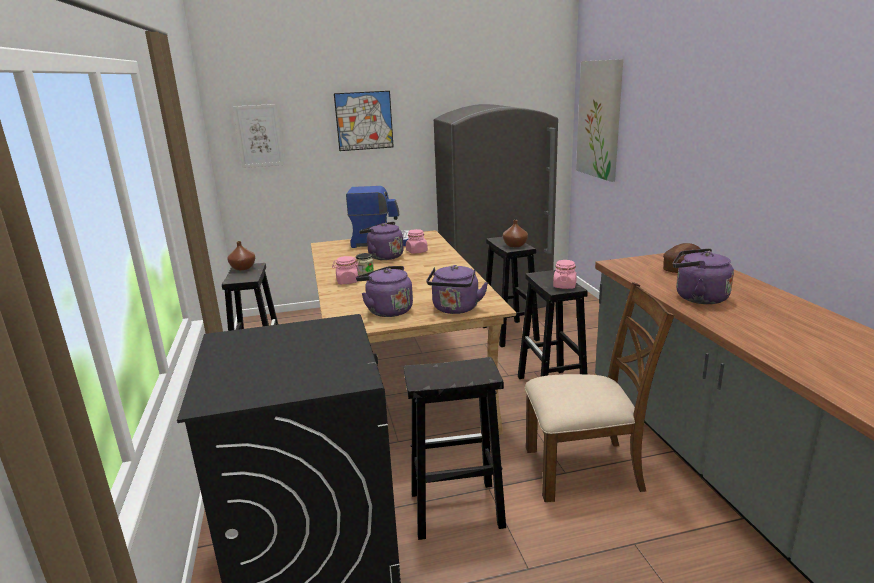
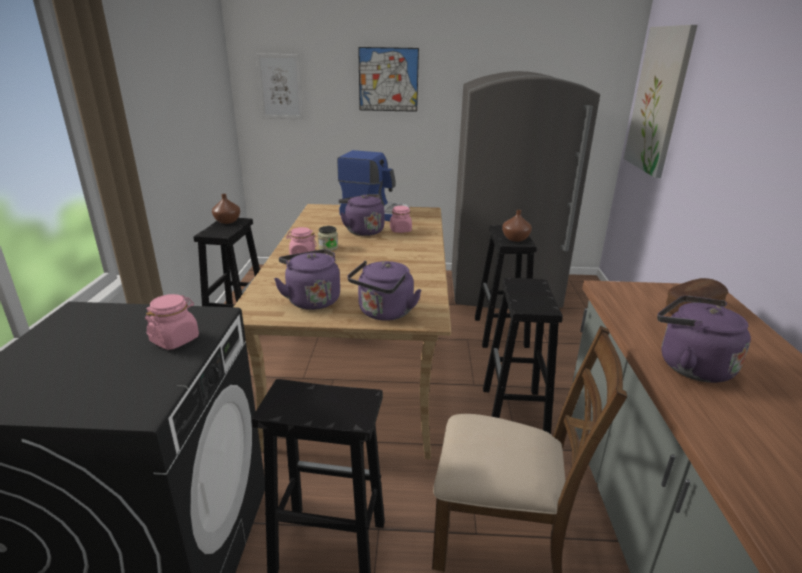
camera: 15 degrees right, 5 degrees up
pink jar [553,260,577,289] -> pink jar moved to [145,294,199,350]

